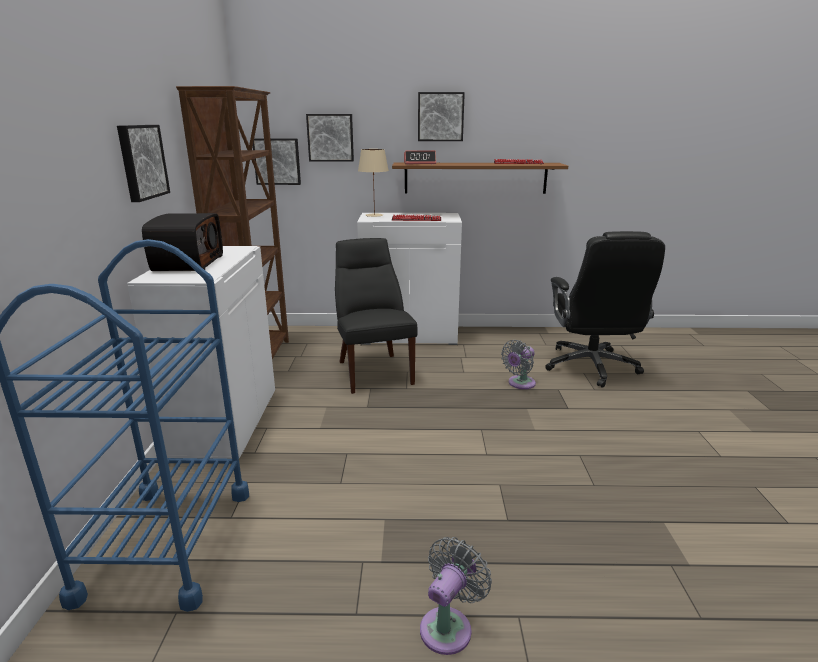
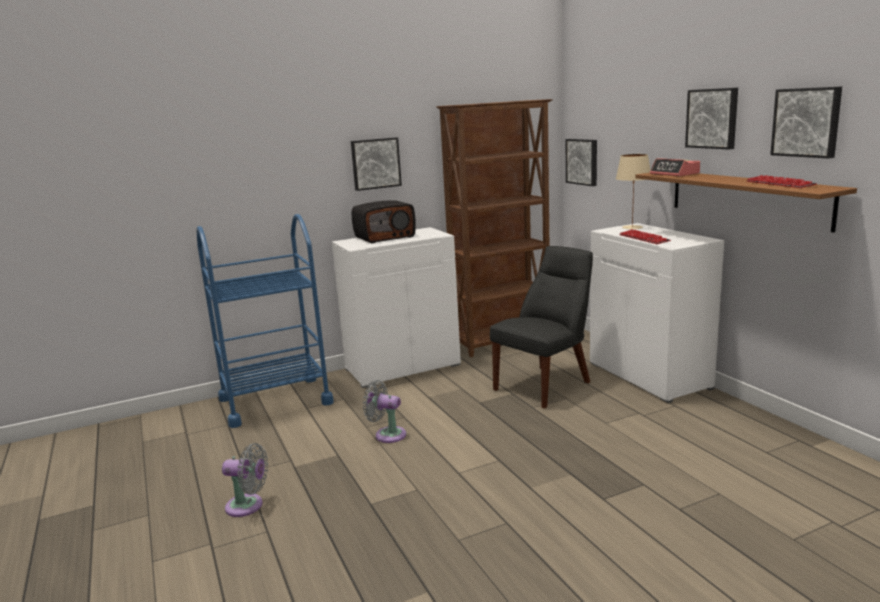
camera: 65 degrees right, 5 degrees down
picture [306,114,354,162] -> picture moved to [770,87,842,158]
grey fan [501,340,536,389] -> grey fan moved to [363,380,406,443]
black office chair [545,231,665,388] -> none

